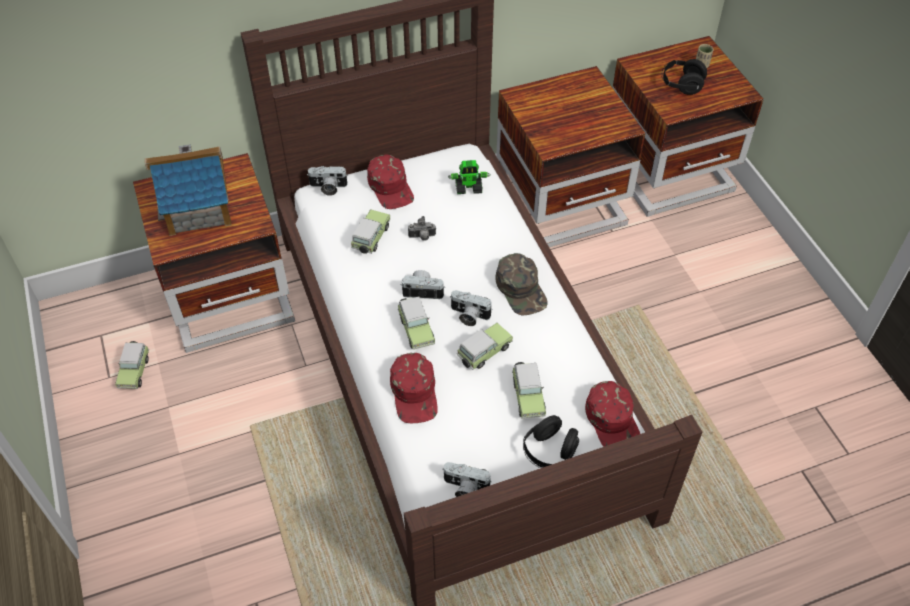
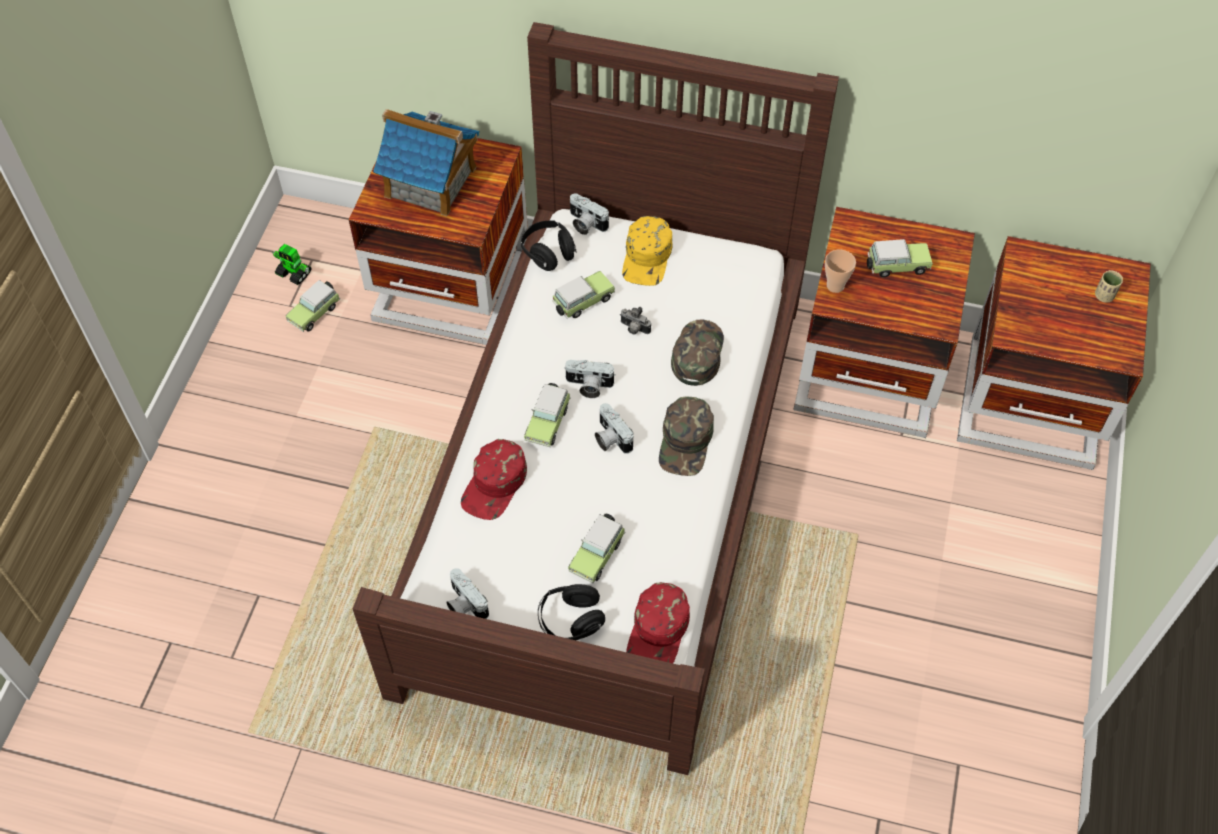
camera: 35 degrees right, 5 degrees up
red cap [367,154,414,209] -> yellow cap [622,216,673,286]
camera [400,270,445,299] -> camera turned 150 degrees clockwise [564,360,616,398]
toy robot [448,160,491,194] -> toy robot moved to [272,244,312,285]
toy car [457,323,513,370] -> toy car moved to [867,239,933,278]
black headphones [661,59,707,95] -> black headphones moved to [521,221,577,271]
none -> green cap [671,319,724,386]
none -> cup [825,250,856,293]

